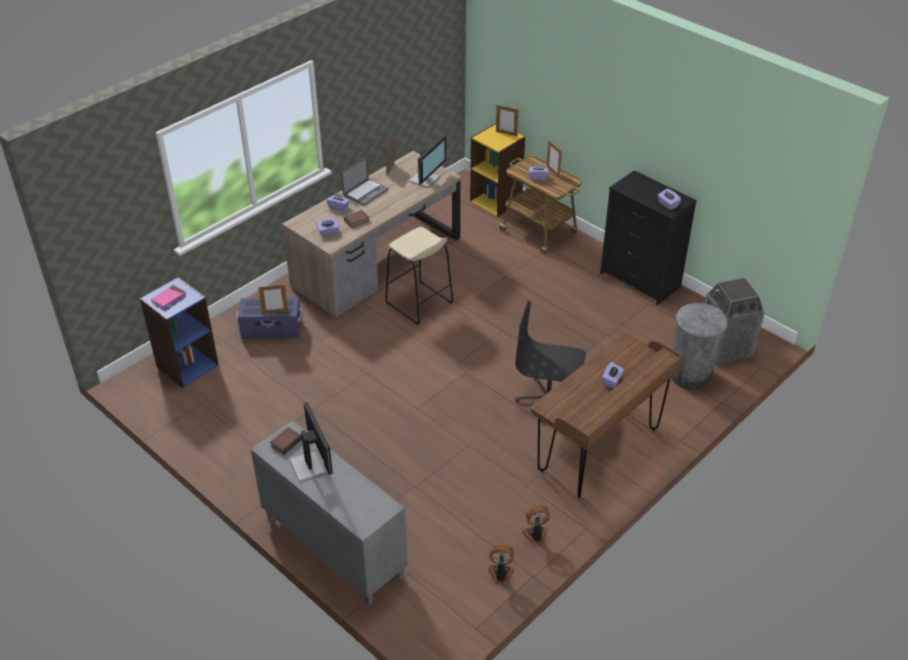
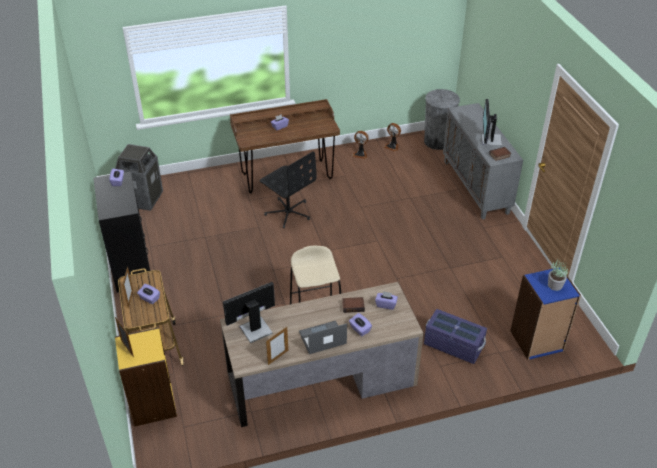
camera: 150 degrees left, 0 degrees up
pink book [151,285,186,308] -> potted plant [548,258,568,291]
picture frame [258,284,288,314] -> none
grey trash can [671,303,728,390] -> grey trash can moved to [424,89,460,150]

